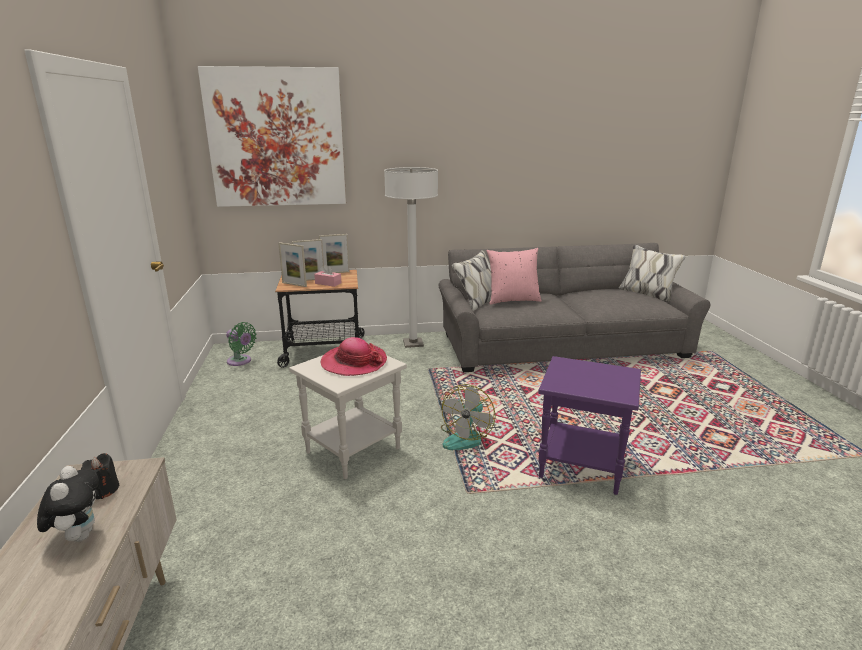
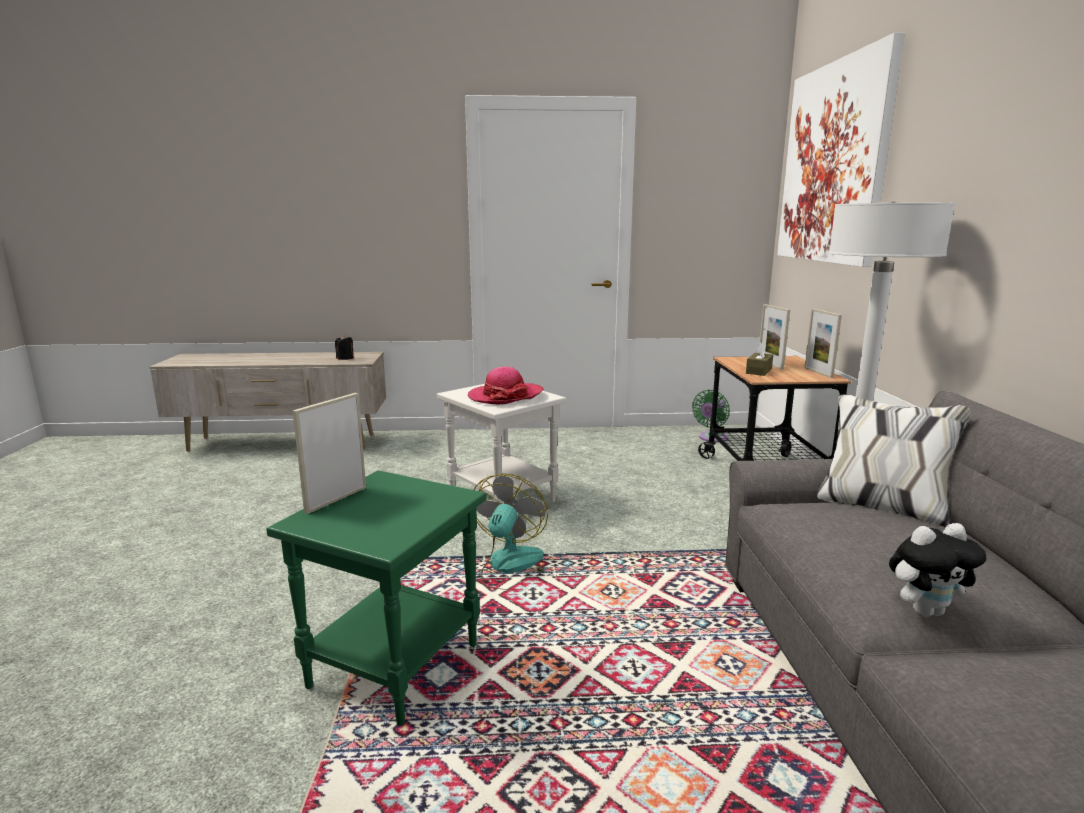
camera: 95 degrees right, 5 degrees down
plush toy [37,466,99,542] -> plush toy moved to [889,523,986,617]
picture frame [278,242,307,287] -> picture frame moved to [293,393,366,514]
pink tissue box [314,264,341,287] -> brown tissue box [746,342,773,376]
fan [441,384,496,450] -> fan turned 75 degrees clockwise [474,474,548,590]
pink pillow [486,248,542,305] -> none
purple side table [538,356,641,495] -> green side table [266,470,487,726]

